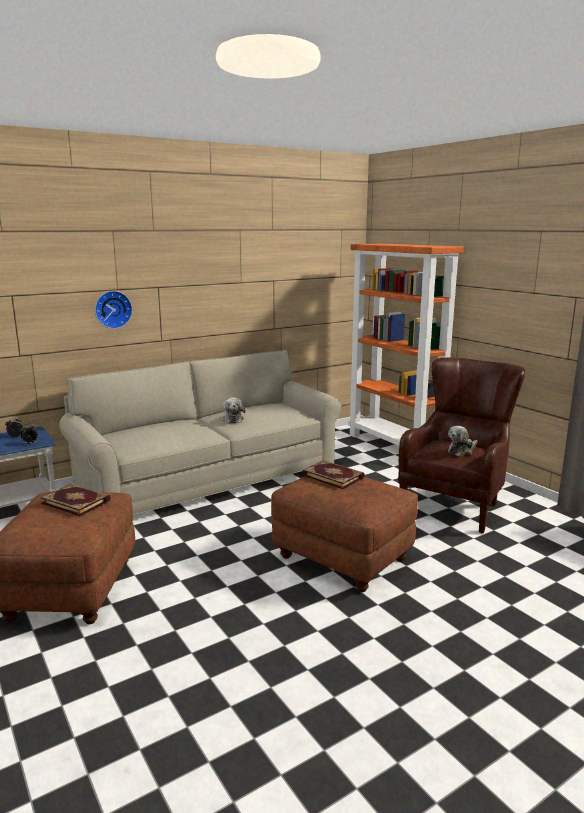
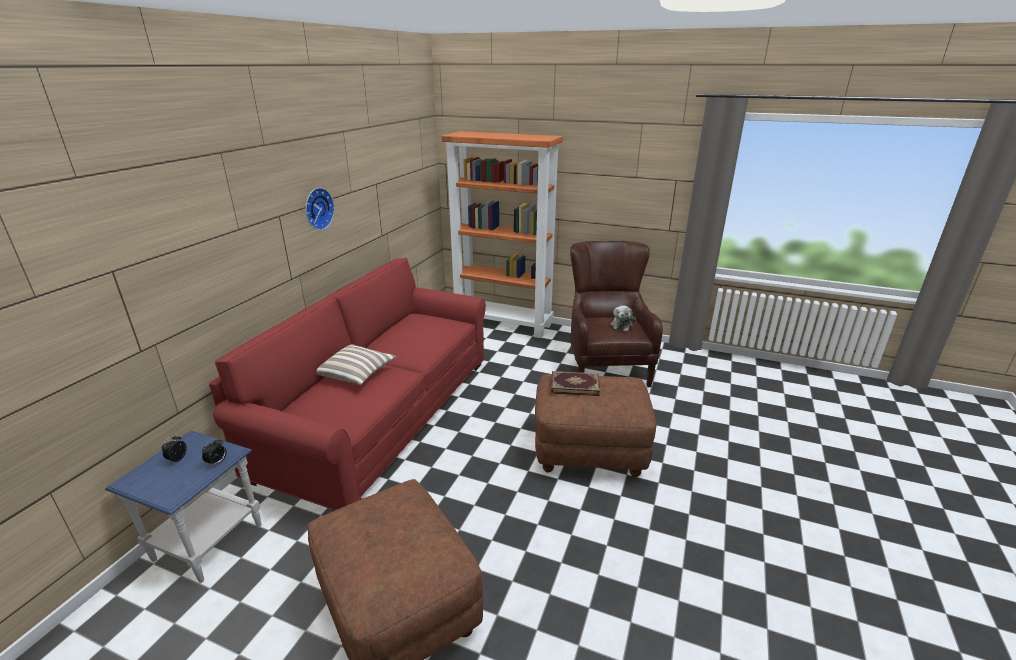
camera: 35 degrees left, 10 degrees up
book [40,484,111,516] -> none
beige sofa [59,350,342,515] -> red sofa [209,258,486,511]
wall clock [95,291,133,329] -> wall clock moved to [306,188,335,230]
plush toy [221,397,246,424] -> none
none -> pillow [316,344,396,385]

